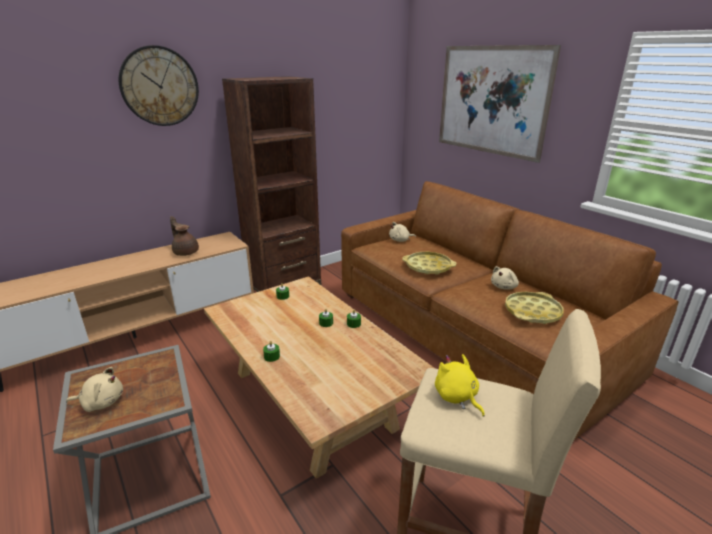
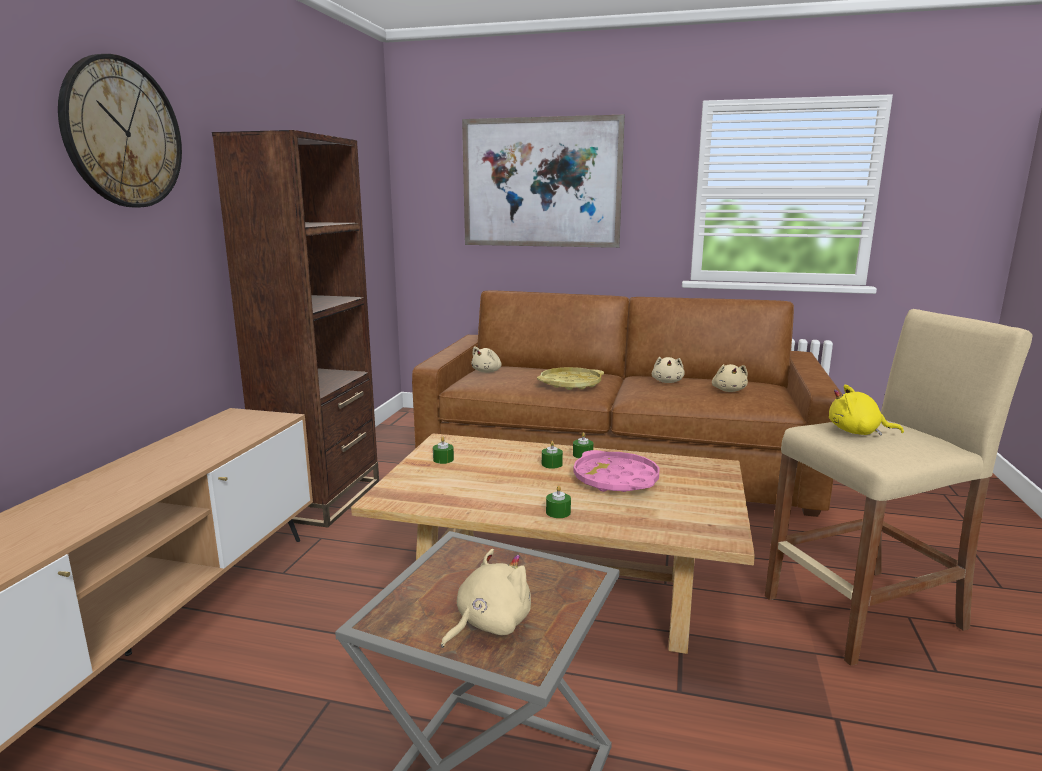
camera: 40 degrees left, 10 degrees down
brown teapot [170,216,199,256] -> none
yellow tray [505,292,564,324] -> beige plush toy [712,364,748,392]
none -> pink tray [573,450,659,492]

